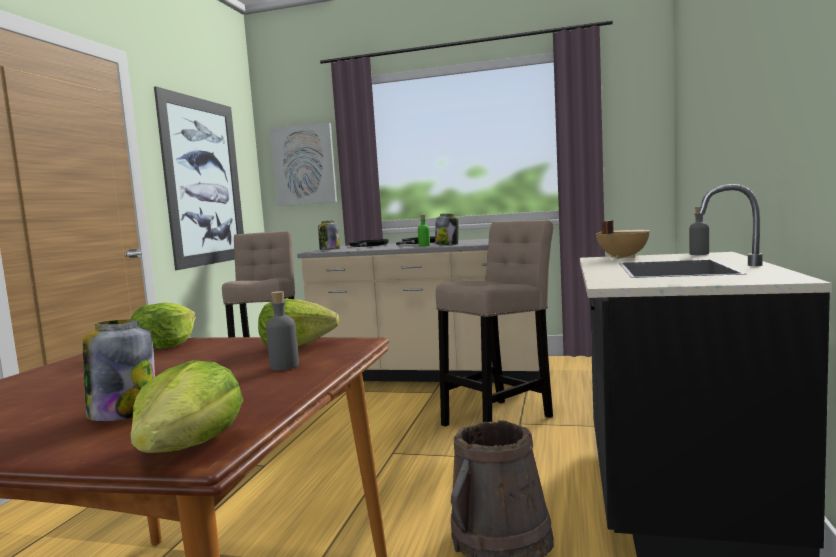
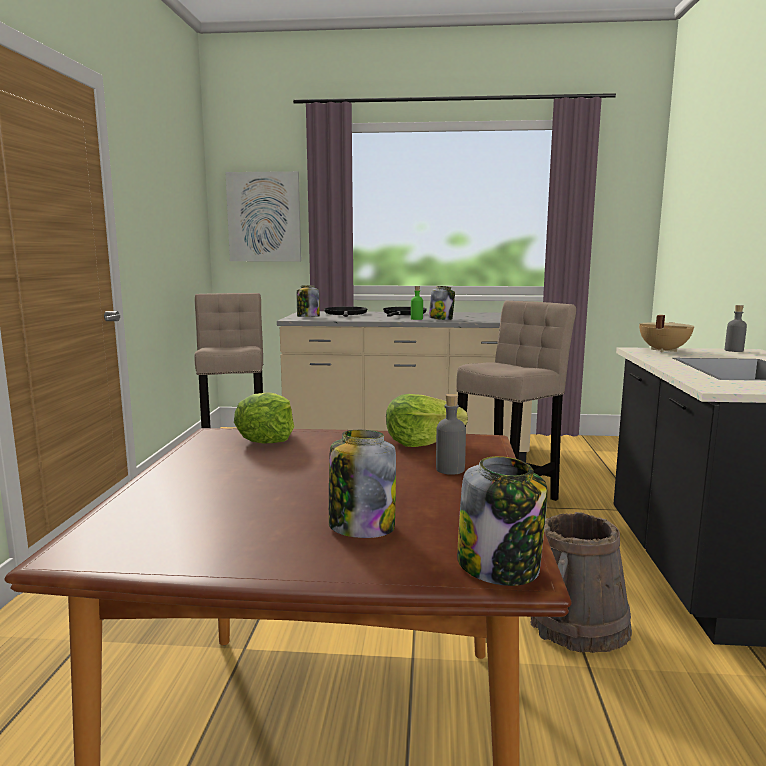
camera: 10 degrees left, 5 degrees up
lettuce [130,360,243,453] -> jar [457,456,547,586]
picture [154,86,244,270] -> none

